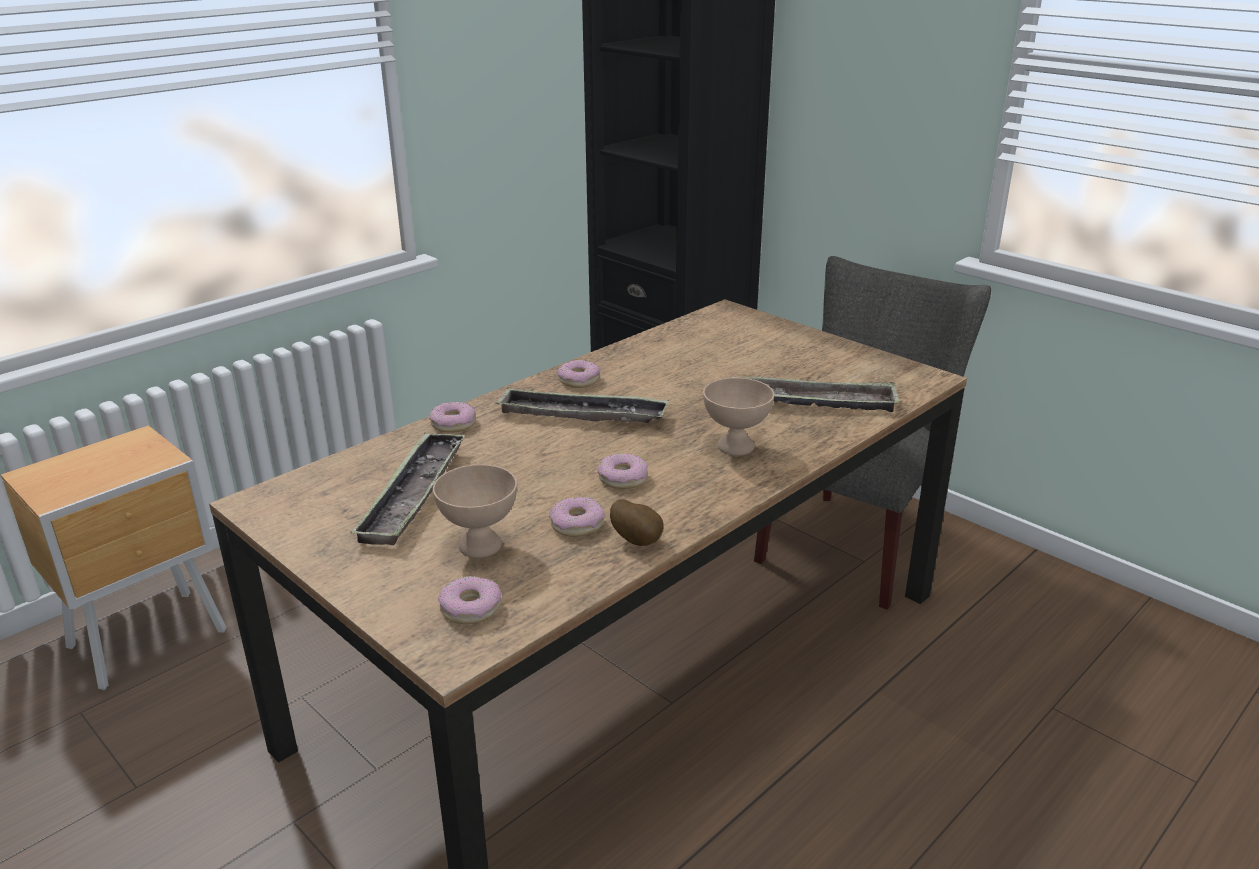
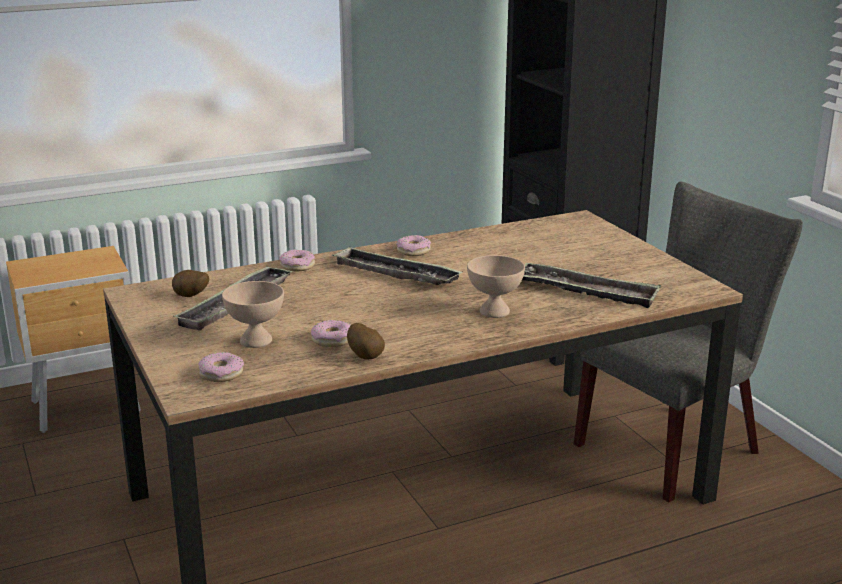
camera: 20 degrees right, 5 degrees down
donut [597,454,648,489] -> none
none -> potato [172,270,209,297]

